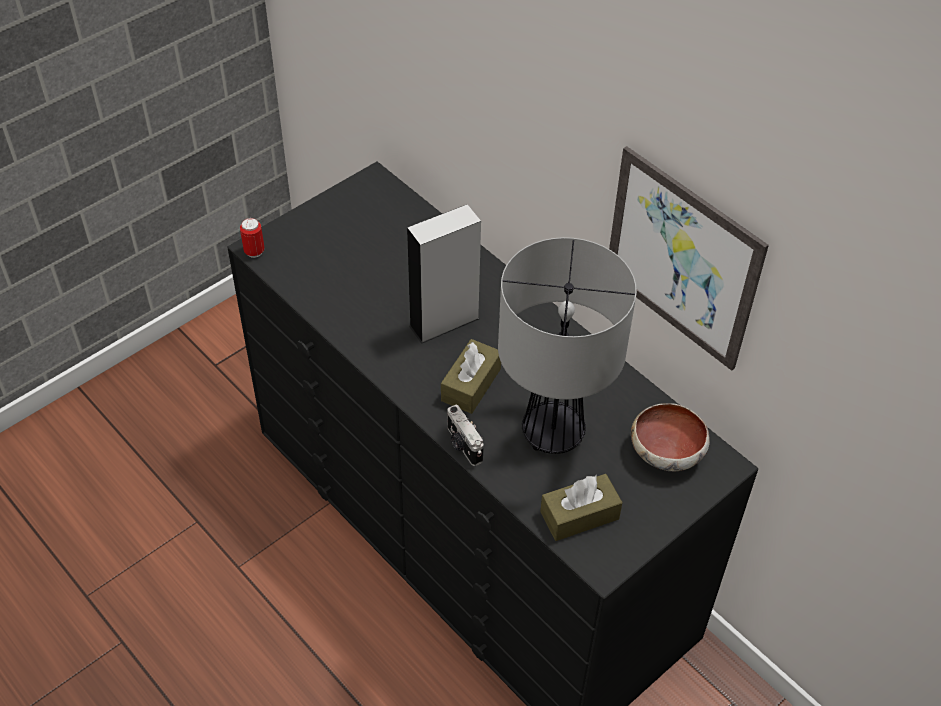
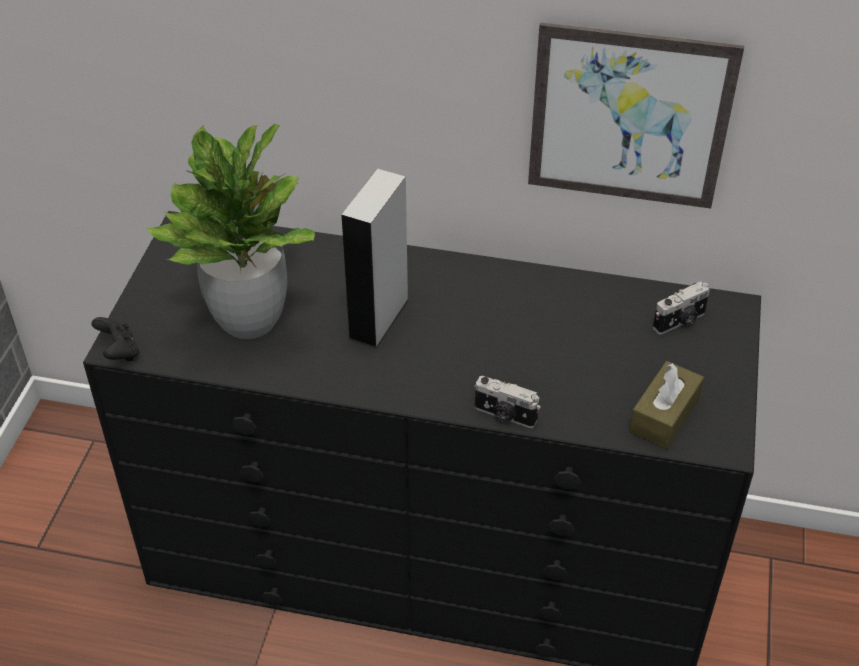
camera: 35 degrees left, 5 degrees down
can [240,218,265,258] -> black game controller [92,317,139,361]
brown tissue box [441,339,501,414] -> none
table lamp [498,237,637,454] -> none
bowl [631,403,710,471] -> camera [653,282,710,334]
none -> potted plant [146,124,315,339]

